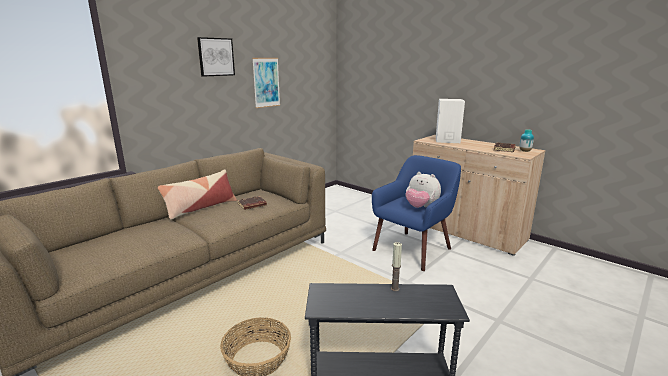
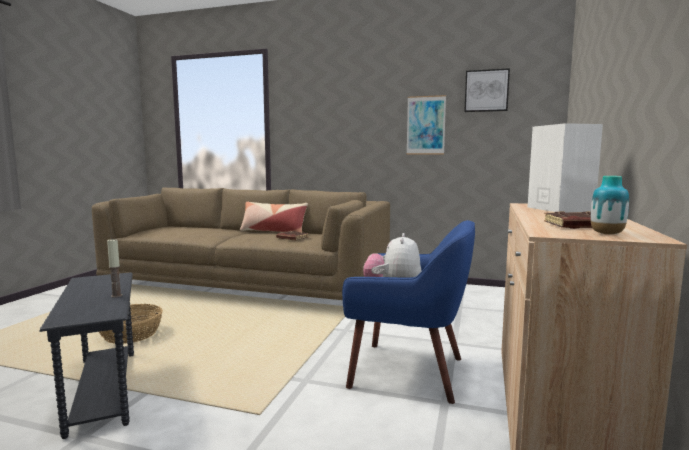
camera: 65 degrees right, 10 degrees down
picture [197,37,235,77] -> picture moved to [464,68,510,112]

